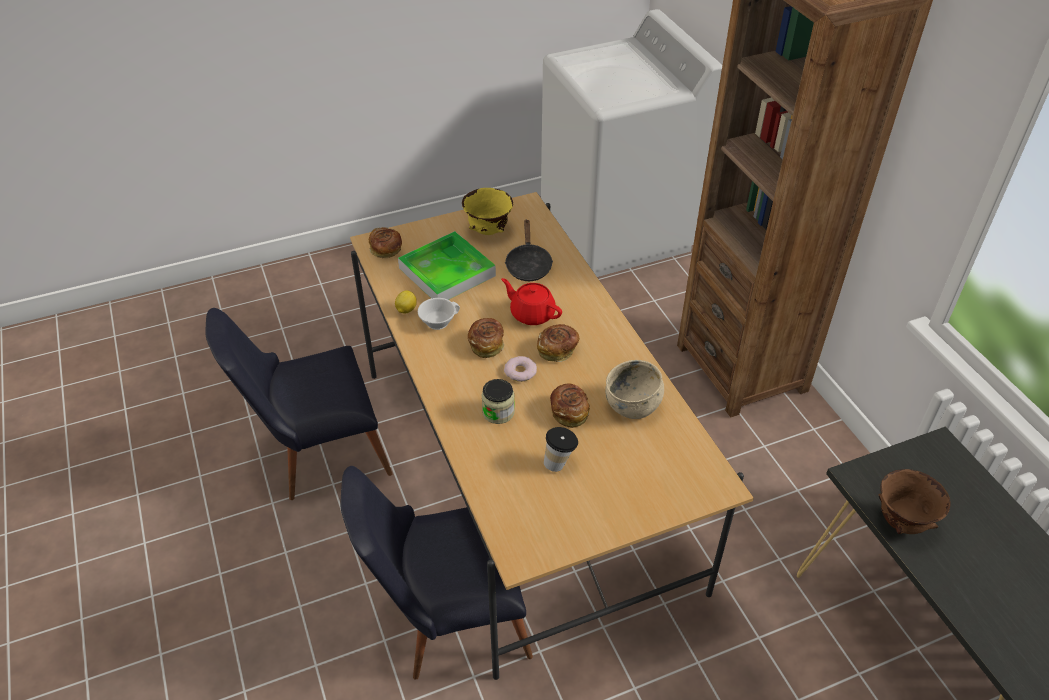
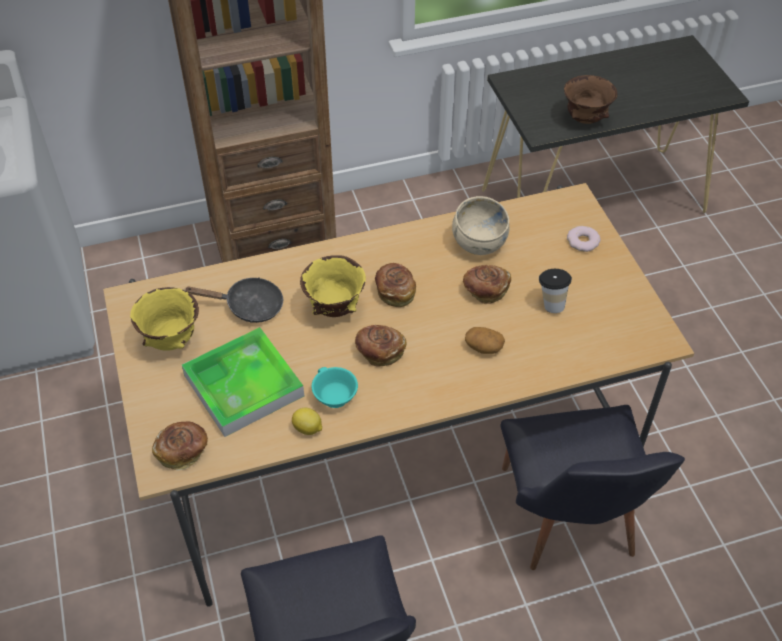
camera: 85 degrees left, 5 degrees up
white cup [418,298,460,330] -> turquoise cup [311,367,358,408]
jar [481,379,515,424] -> potato [465,327,505,354]
red teapot [501,278,562,325] -> yellow bowl [300,255,366,317]
donut [504,356,537,382] -> donut moved to [567,226,601,252]

